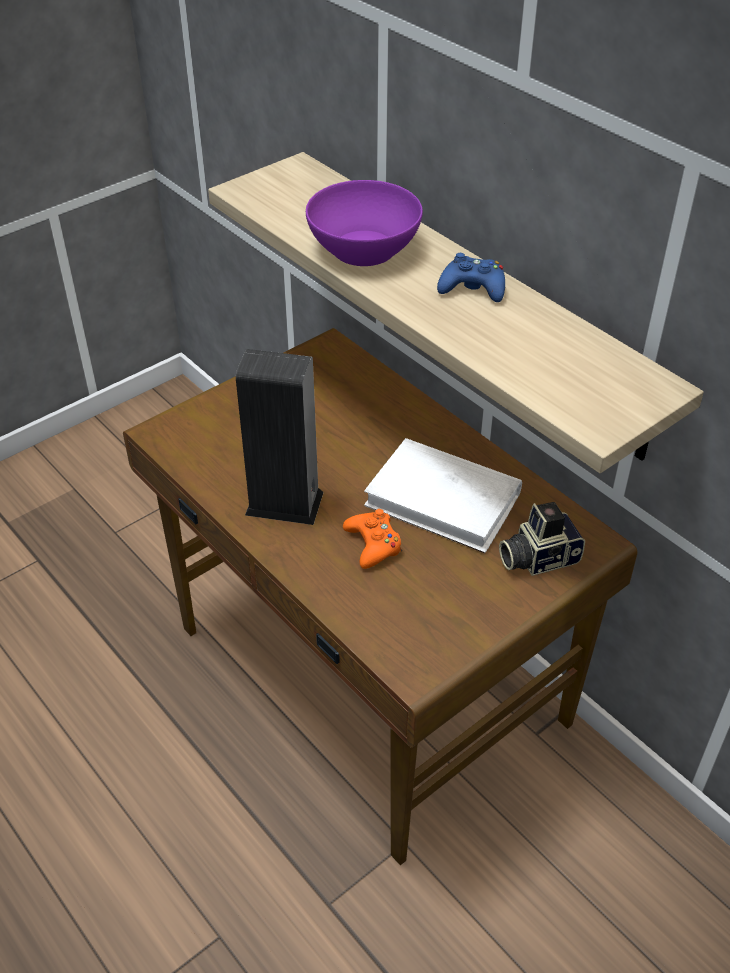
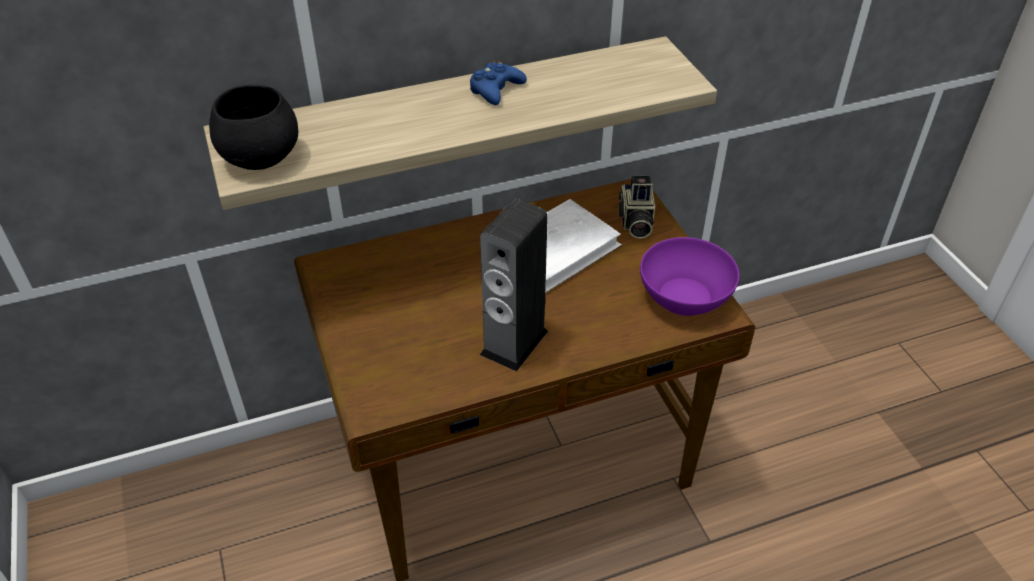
camera: 70 degrees left, 0 degrees up
purple bowl [306,180,423,266] -> purple bowl moved to [640,237,739,316]
orange game controller [343,509,402,569] -> none
none -> black bowl [209,84,298,170]

